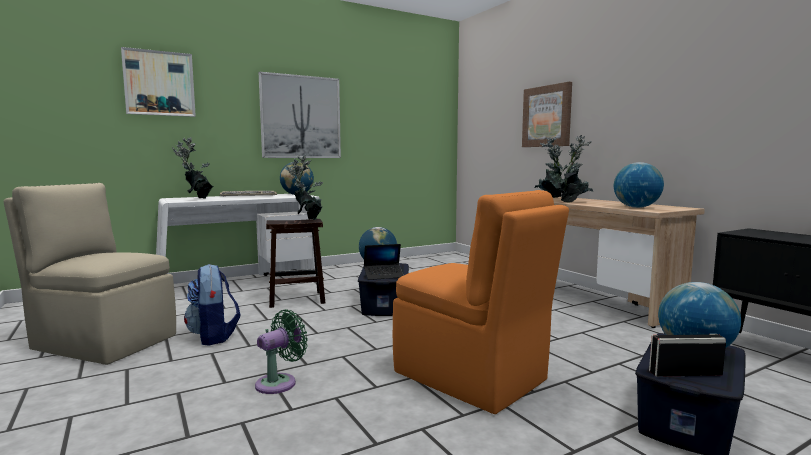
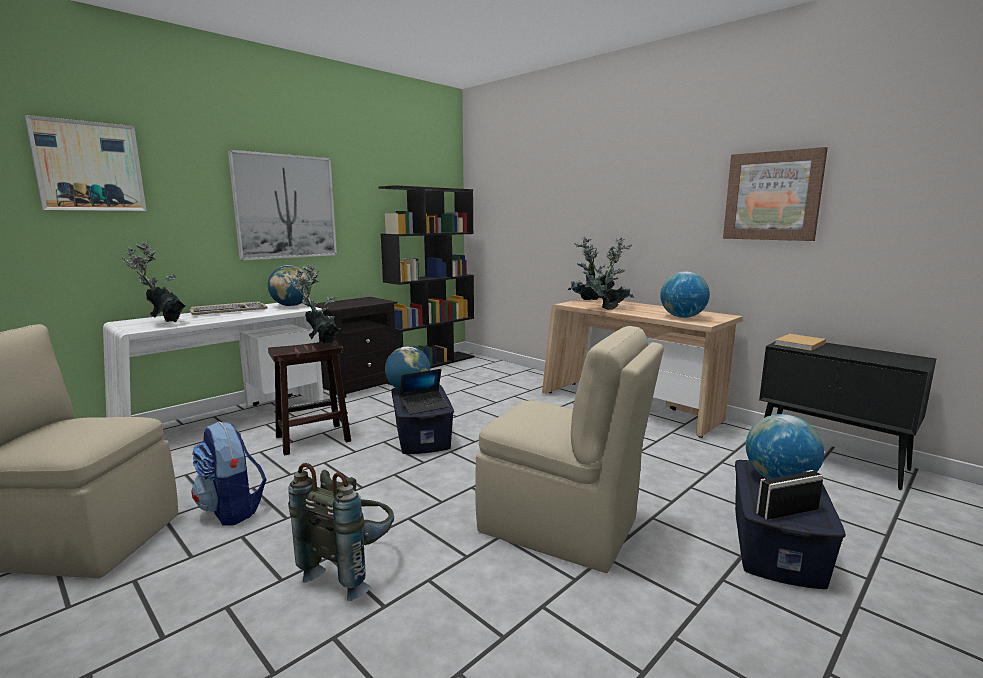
camera: 15 degrees left, 5 degrees up
green fan [255,309,308,394] -> grey backpack [288,463,394,601]
orange chair [393,190,569,414] -> beige chair [475,326,664,573]
picture [522,82,572,147] -> picture moved to [723,147,828,241]
none -> black nightstand [315,297,397,398]
none -> black bookcase [378,185,474,369]
none -> beige book [774,334,826,351]

